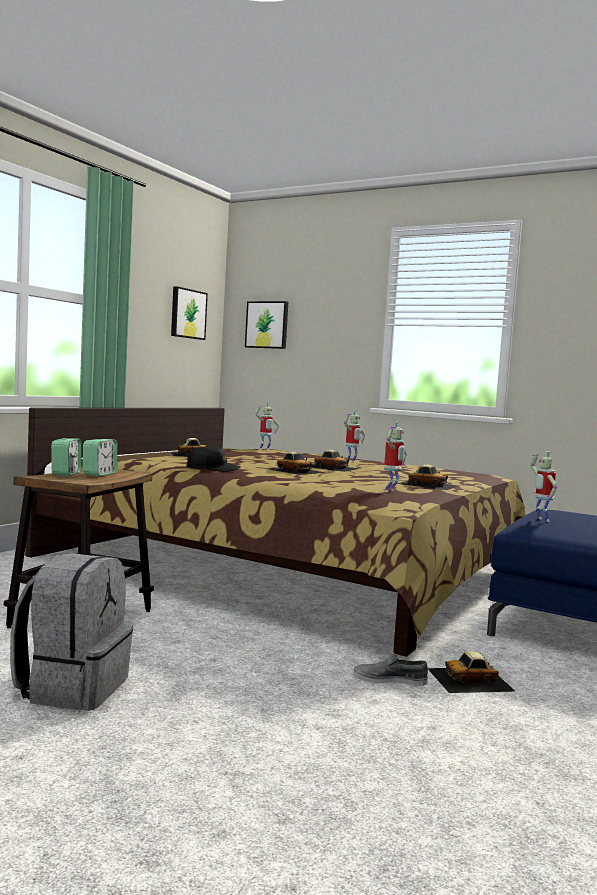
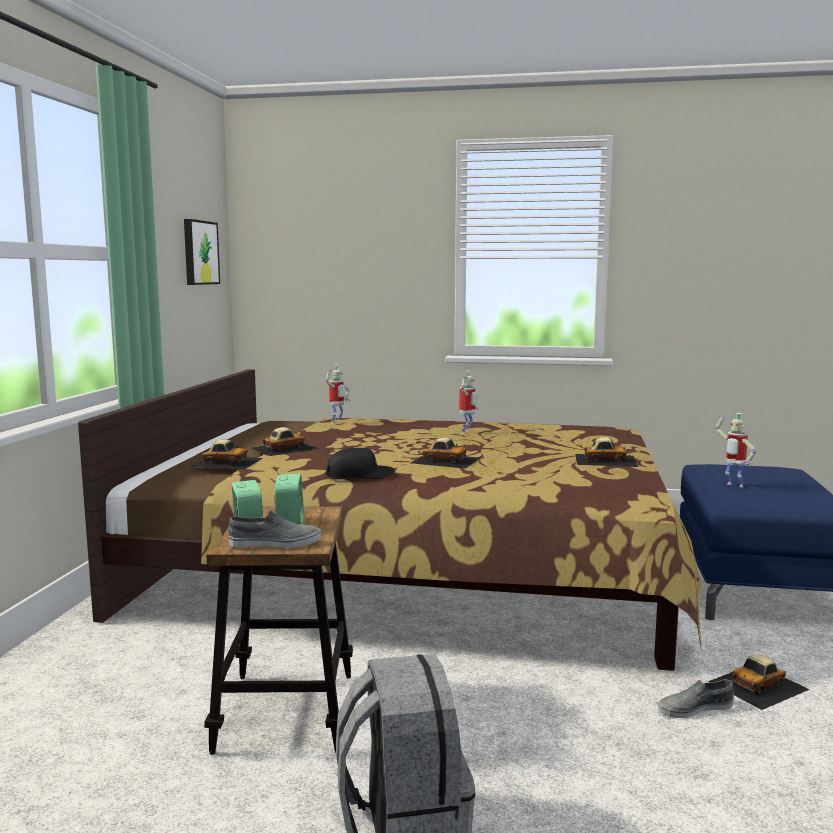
camera: 20 degrees left, 5 degrees up
picture [245,301,288,349] -> none
toy car [311,450,359,472] -> toy car moved to [189,440,263,470]
toy robot [384,421,407,492] -> none
none -> grey shoe [228,510,322,548]

